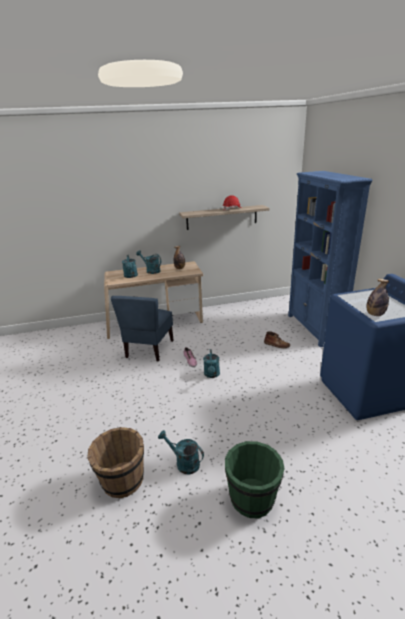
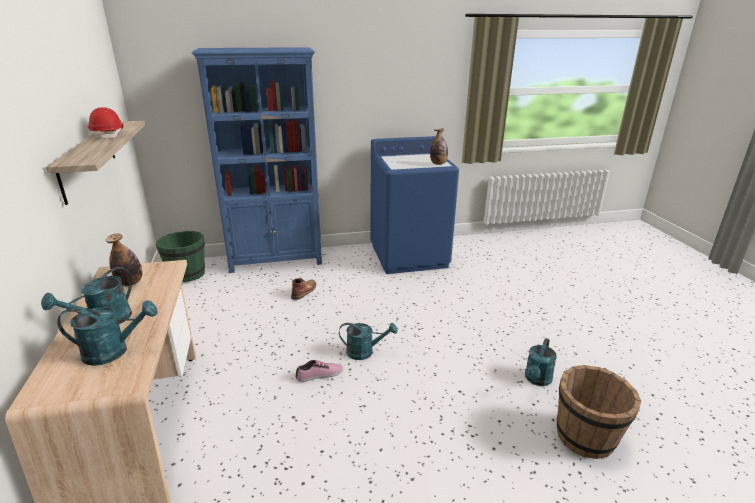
camera: 90 degrees left, 0 degrees up
blue chair [111,296,174,361] -> none
green bucket [225,441,285,519] -> green bucket moved to [156,231,205,283]

